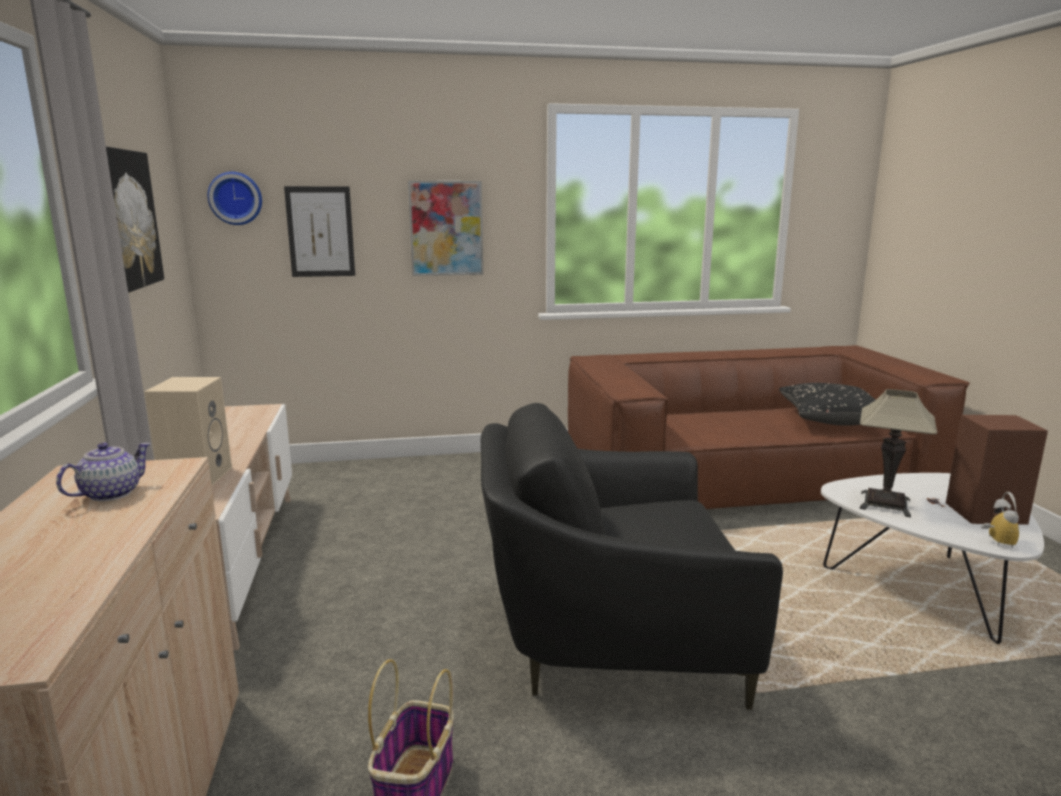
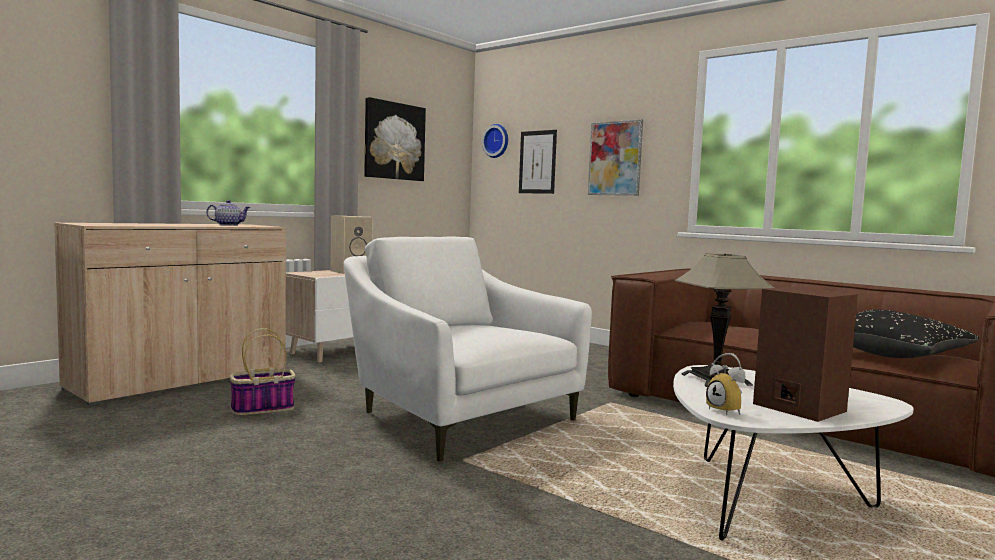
camera: 50 degrees right, 10 degrees down
black armchair [481,403,783,710] -> white armchair [344,237,592,462]
alarm clock [981,492,1019,548] -> alarm clock turned 90 degrees clockwise [706,353,745,415]

